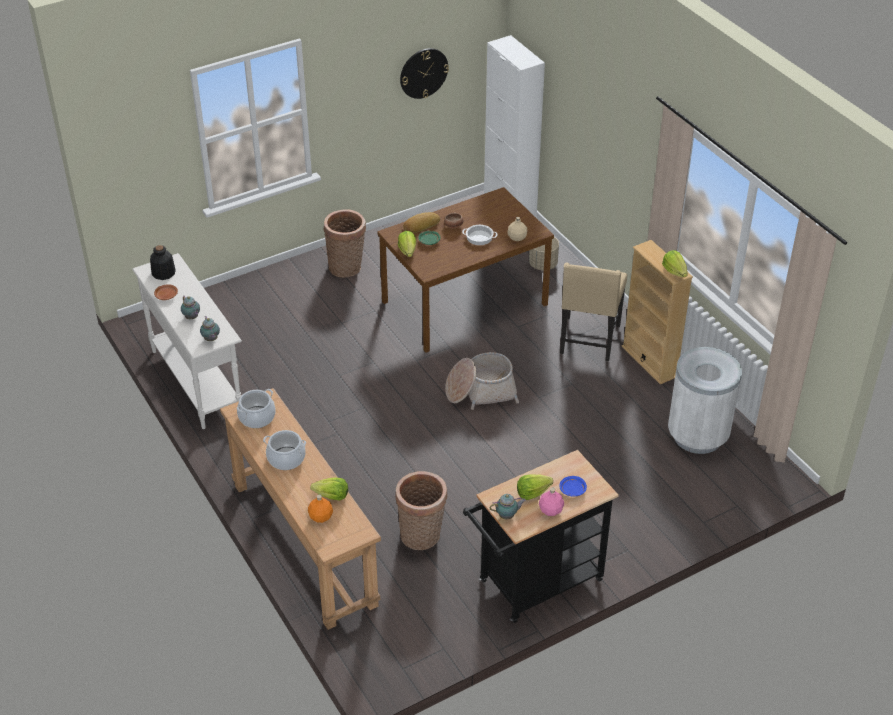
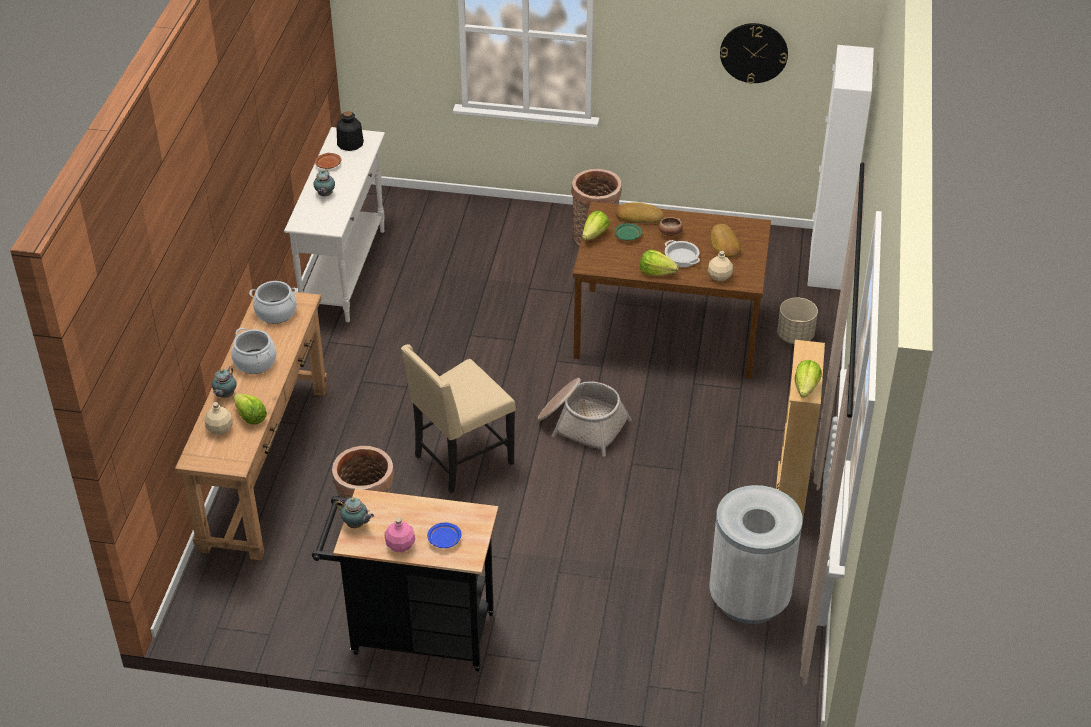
camera: 40 degrees right, 0 degrees up
teapot [200,316,220,341] -> teapot moved to [212,366,237,398]
orange bottle [308,495,333,523] -> beige bottle [205,402,233,435]
lettuce [517,474,553,500] -> lettuce moved to [640,250,679,276]
beige chair [560,263,627,361] -> beige chair moved to [401,344,516,493]
none -> bread [711,224,741,257]

